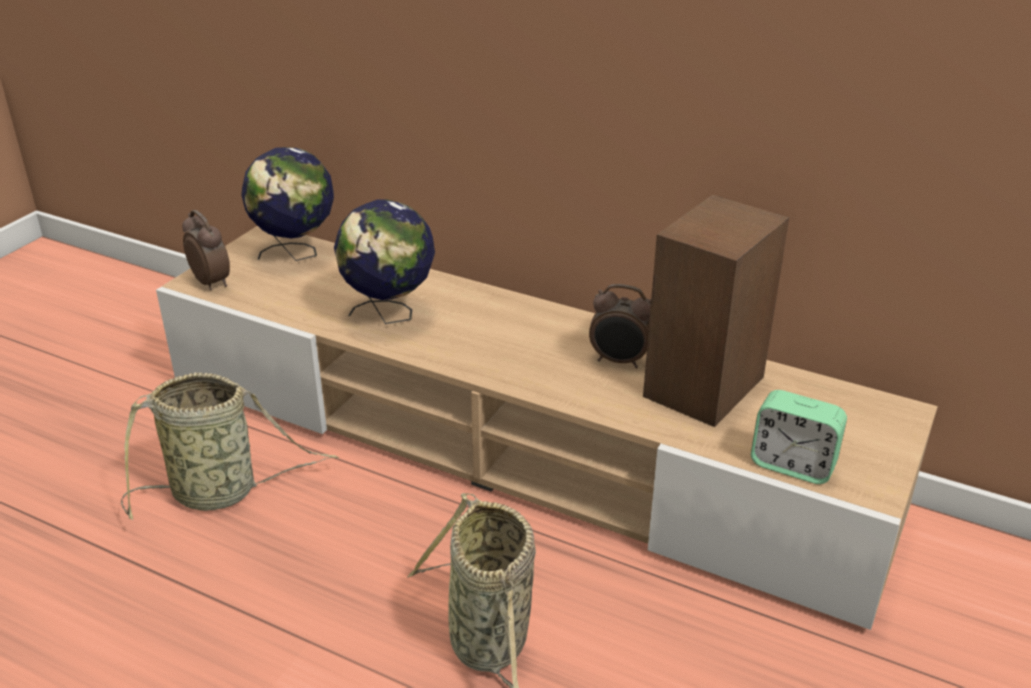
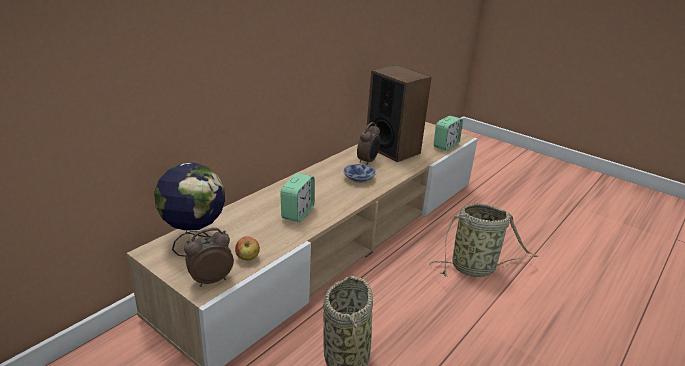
camera: 80 degrees left, 5 degrees down
globe [334,200,435,324] -> alarm clock [280,173,315,222]
none -> apple [235,236,260,260]
none -> bowl [343,164,376,183]

